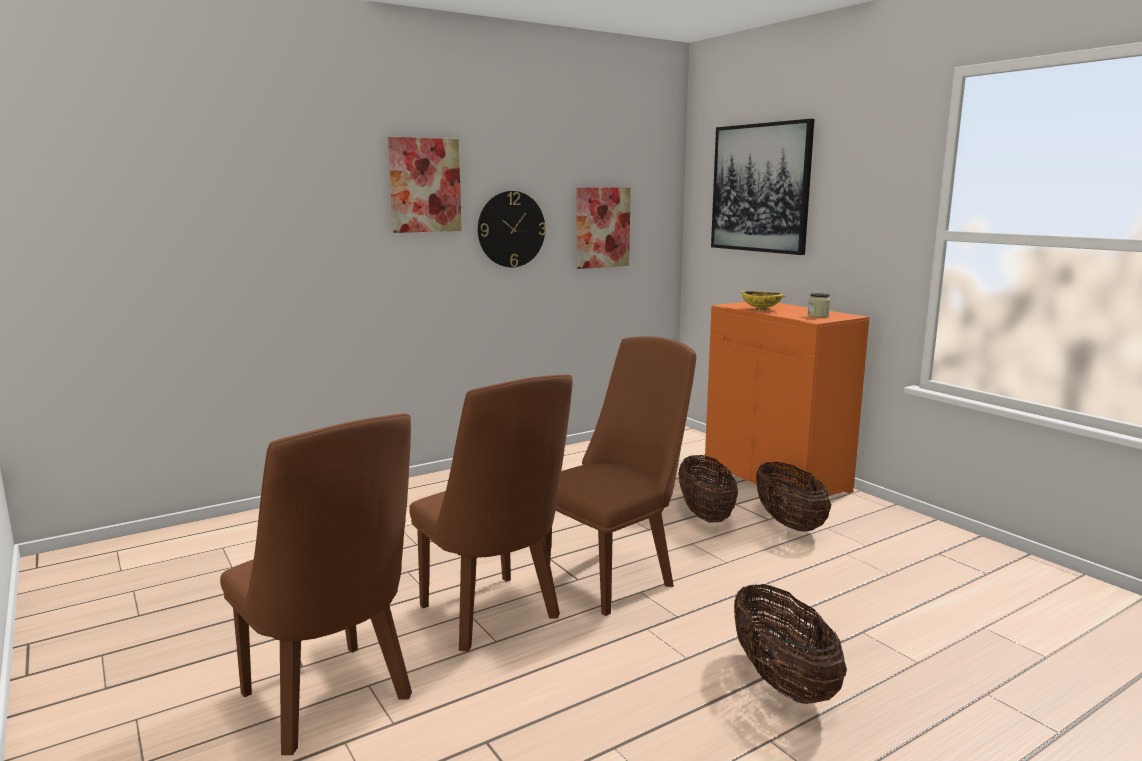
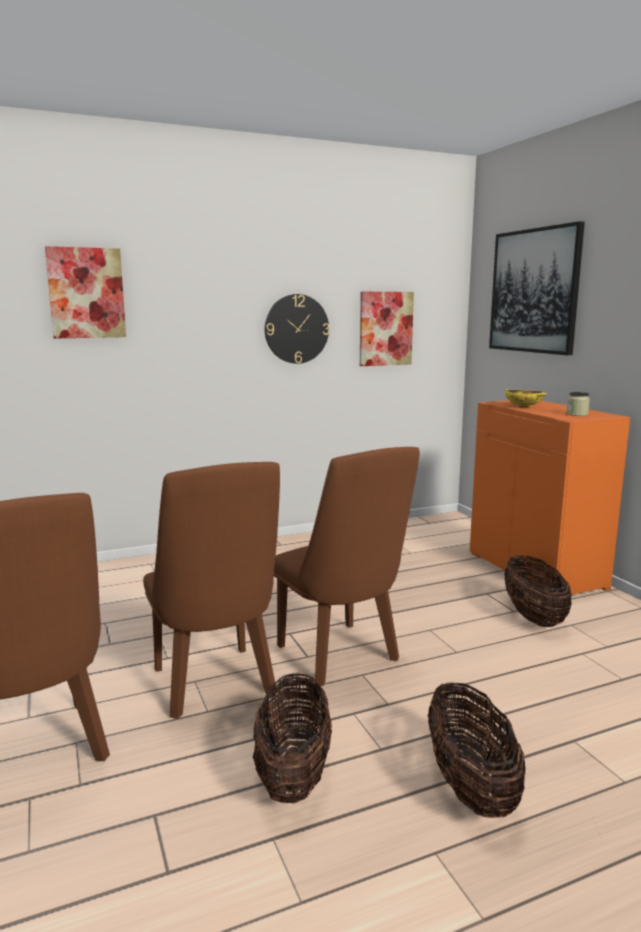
camera: 10 degrees right, 0 degrees up
picture [388,137,462,233] -> picture moved to [45,246,126,338]
brown chair [545,336,696,616] -> brown chair turned 90 degrees clockwise [274,447,420,686]
basket [678,455,738,523] -> basket moved to [253,673,332,803]

